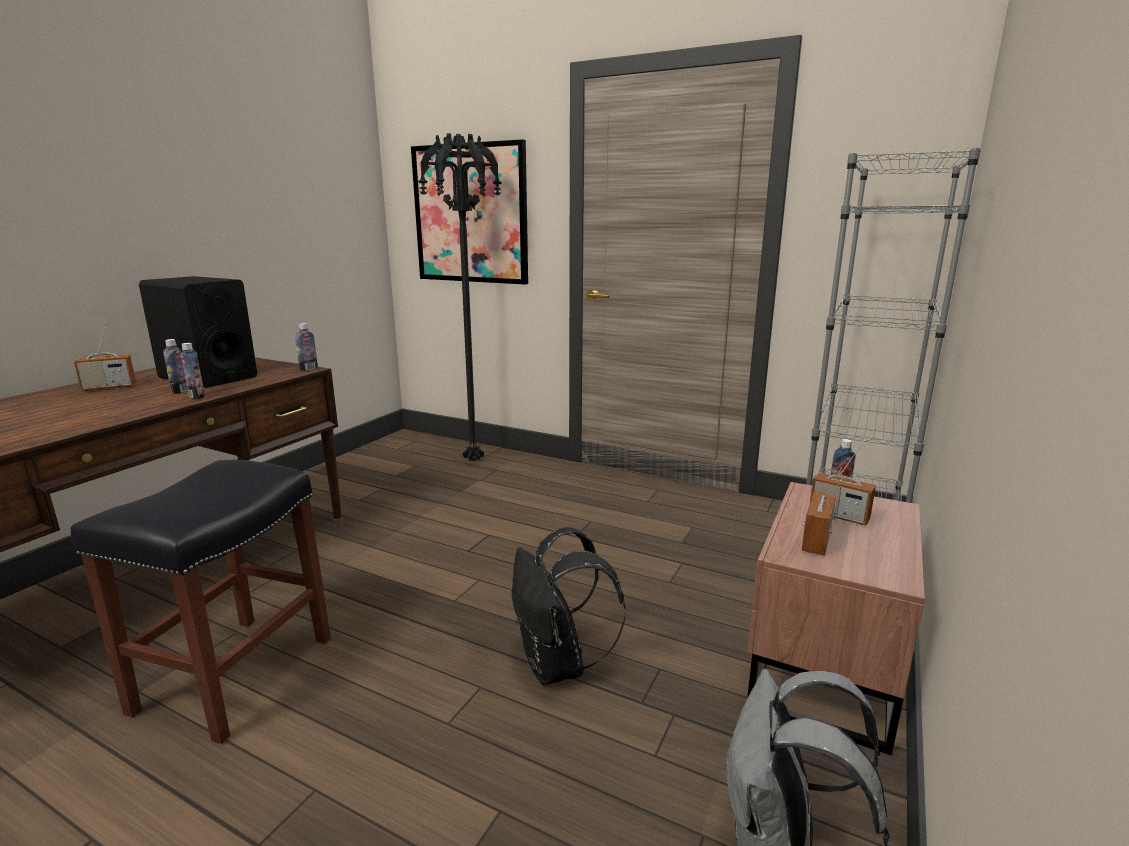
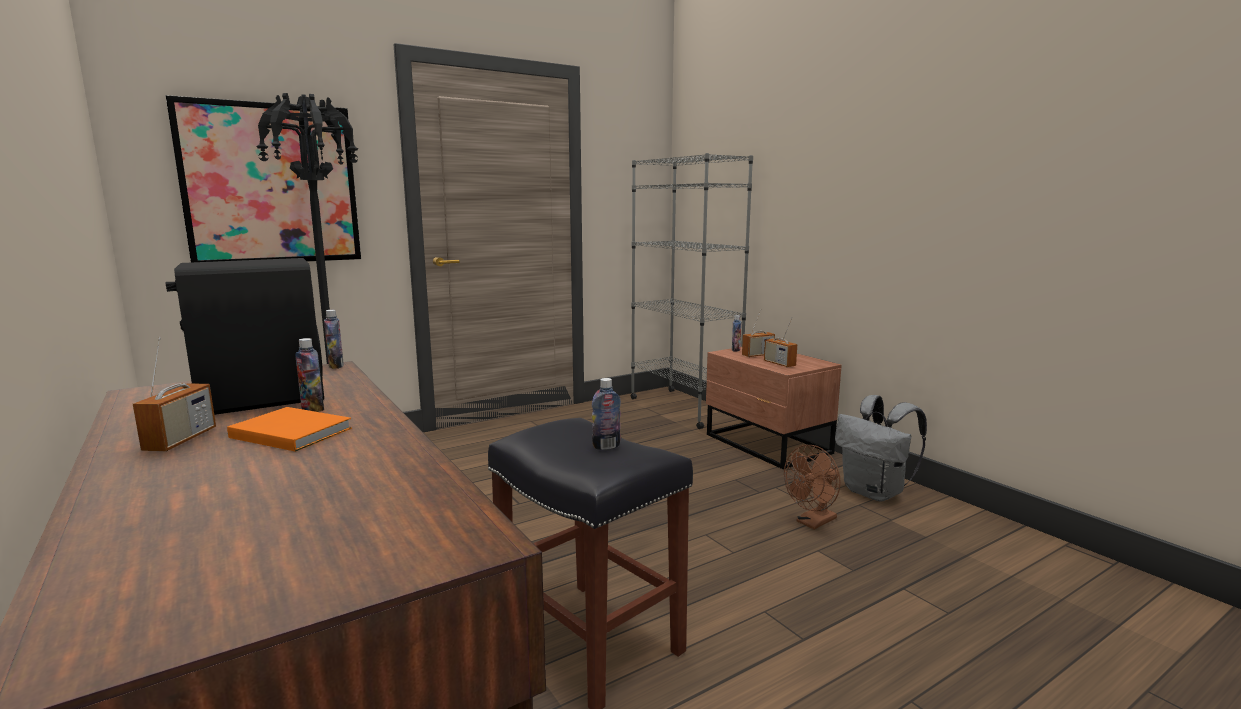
camera: 60 degrees left, 5 degrees down
bottle [181,343,205,399] -> bottle moved to [592,378,621,450]
black backpack [512,527,626,685] -> none
none -> orange book [227,407,352,452]
none -> brown fan [784,445,841,530]

